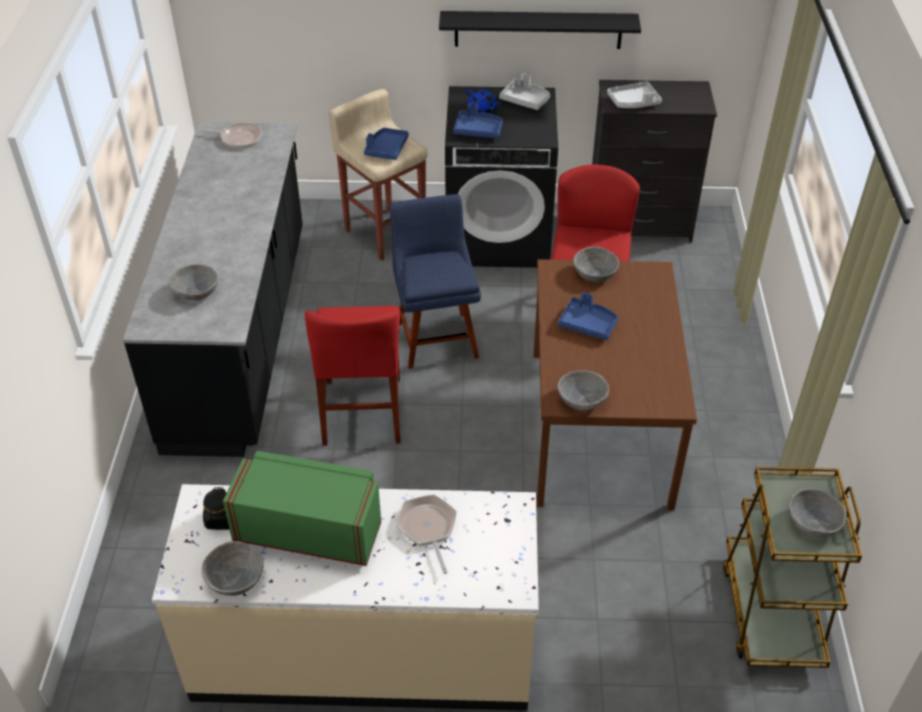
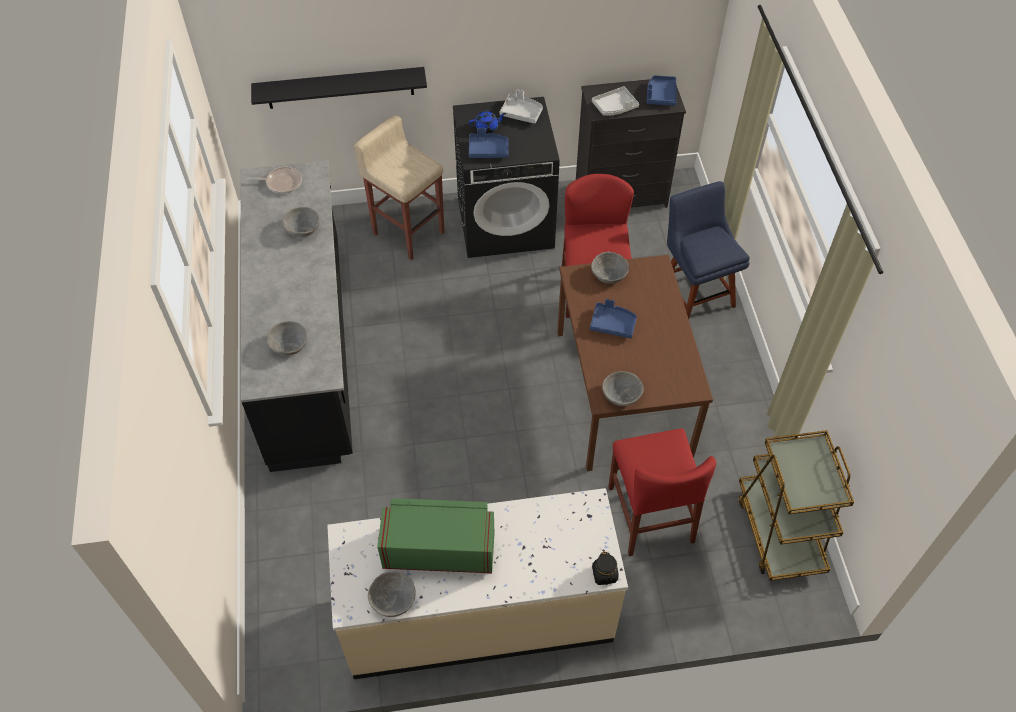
camera: 10 degrees left, 10 degrees up
black jar [203,487,229,530] -> black jar moved to [592,551,619,585]
red chair [305,306,401,446] -> red chair moved to [608,429,716,556]
blue tray [364,128,409,160] -> blue tray moved to [647,76,677,105]
blue chair [390,194,481,369] -> blue chair moved to [667,181,750,319]
frying pan [396,494,457,574] -> none
black shelf [439,11,641,49] -> black shelf moved to [251,67,427,109]
blue teapot [466,89,501,113] -> blue teapot turned 45 degrees counterclockwise [469,111,506,134]
grey bowl [789,488,847,537] -> grey bowl moved to [283,207,320,237]

